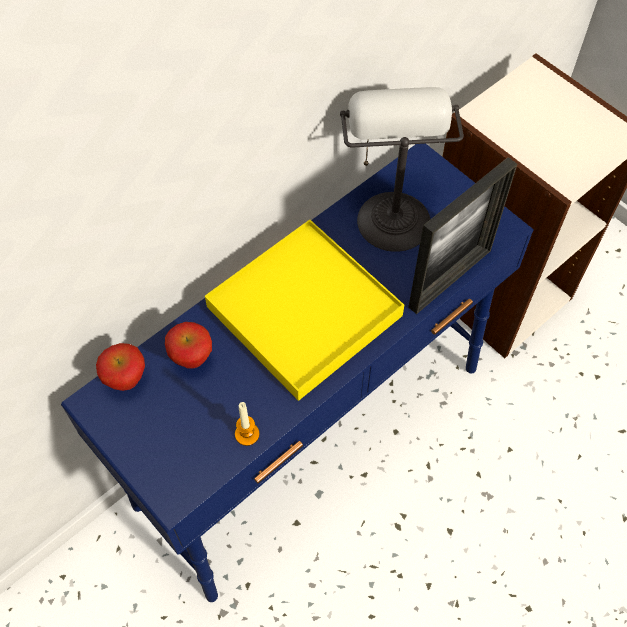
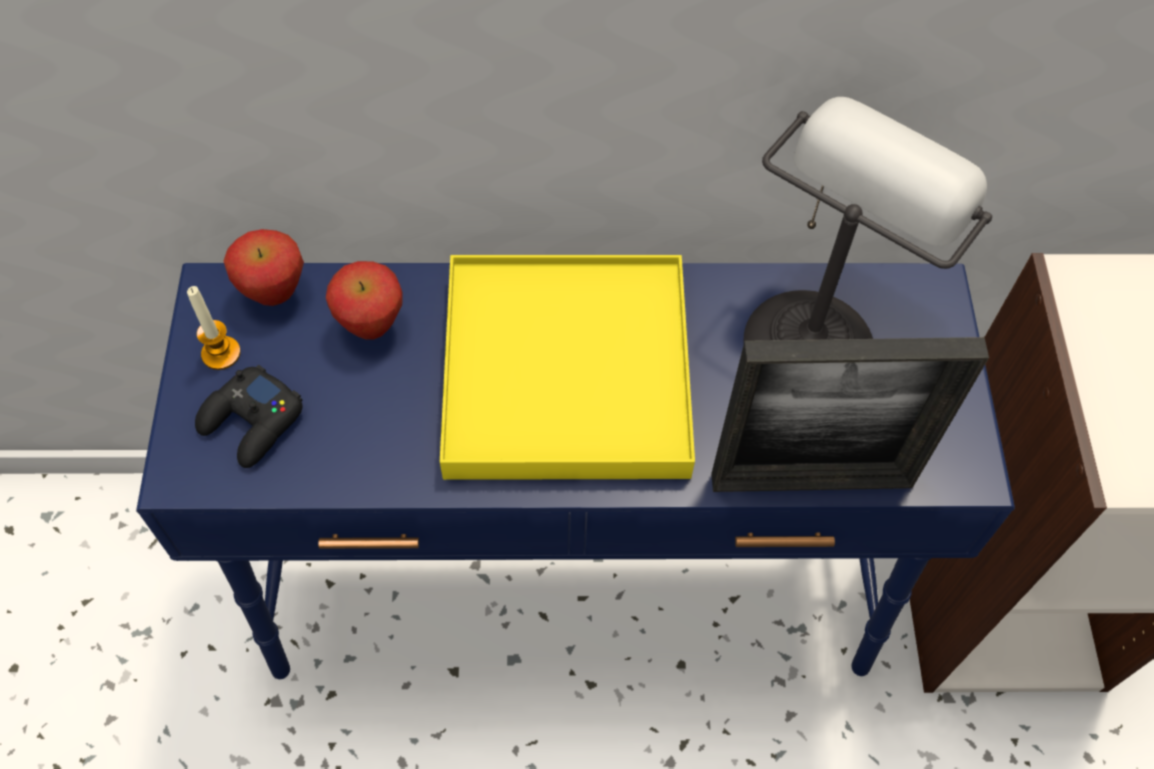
camera: 40 degrees right, 0 degrees up
candle [235,402,260,446] -> candle moved to [187,286,241,370]
none -> black game controller [195,364,303,468]

